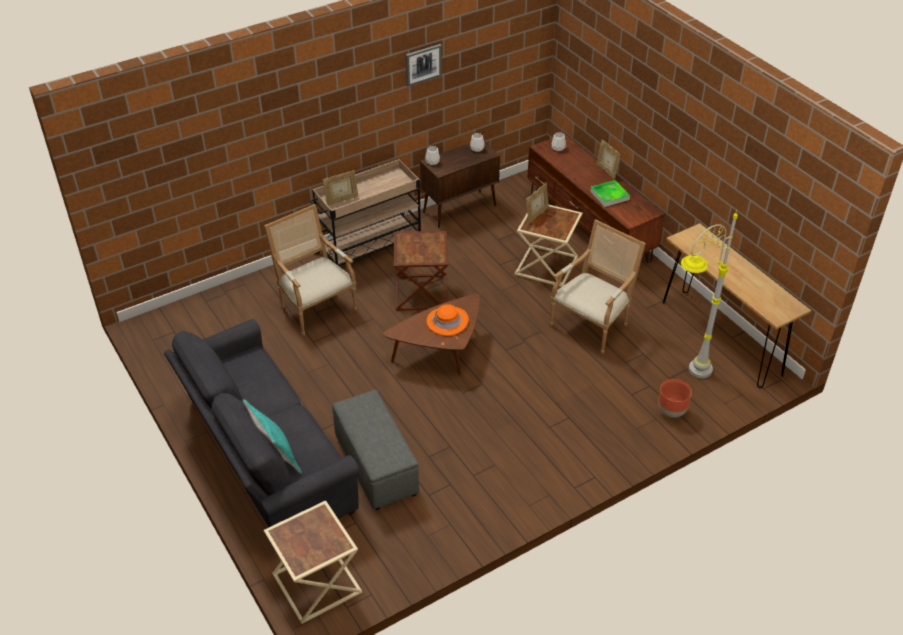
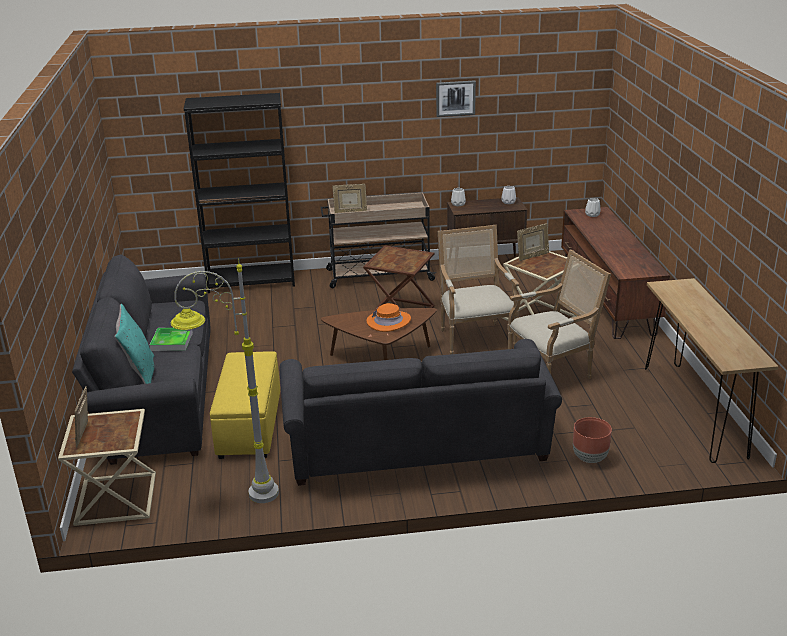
camera: 25 degrees right, 15 degrees down
armchair [264,204,357,336] -> armchair moved to [438,225,519,354]
grey ottoman [332,390,419,510] -> yellow ottoman [210,351,280,459]
tray [590,180,630,207] -> tray moved to [150,328,193,351]
picture frame [596,139,620,179] -> picture frame moved to [75,386,88,448]
grey floor lamp [681,210,738,378] -> grey floor lamp moved to [171,259,279,503]
none -> black bookcase [184,93,295,293]
none -> grey sofa [280,339,562,486]

